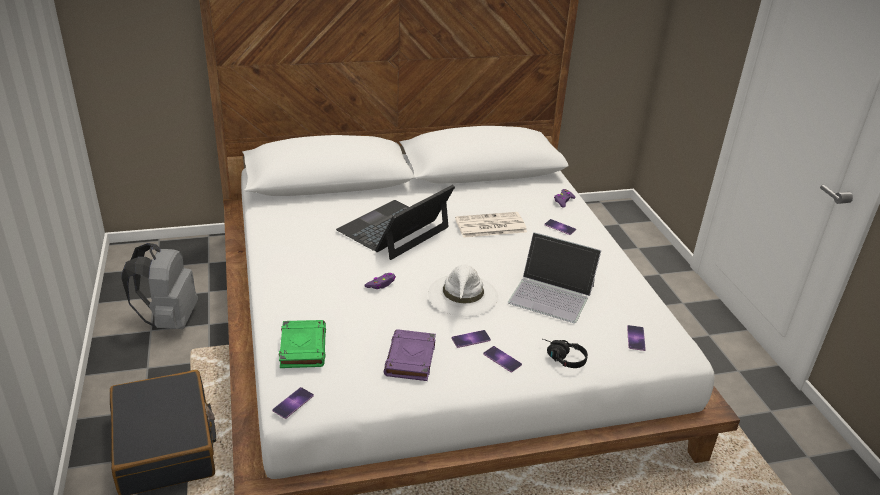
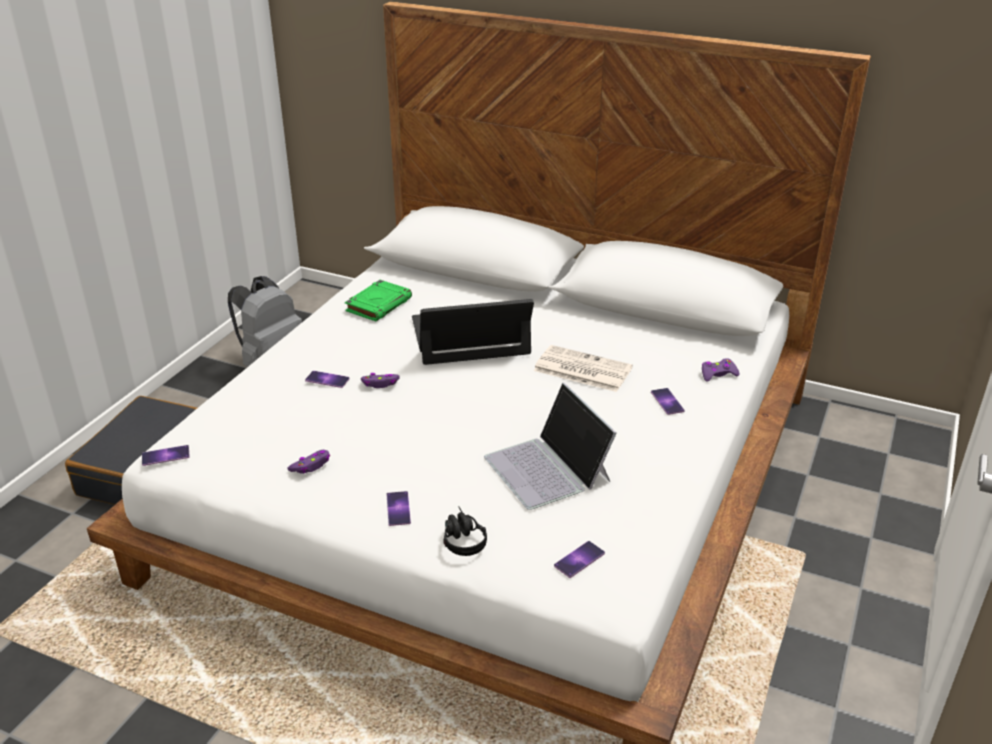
camera: 40 degrees right, 0 degrees up
green book [279,320,326,368] -> green book moved to [345,280,412,321]
purple book [384,329,436,381] -> purple game controller [287,450,330,474]
white hat [428,264,498,316] -> none
phone [451,330,491,348] -> phone moved to [305,371,350,388]

